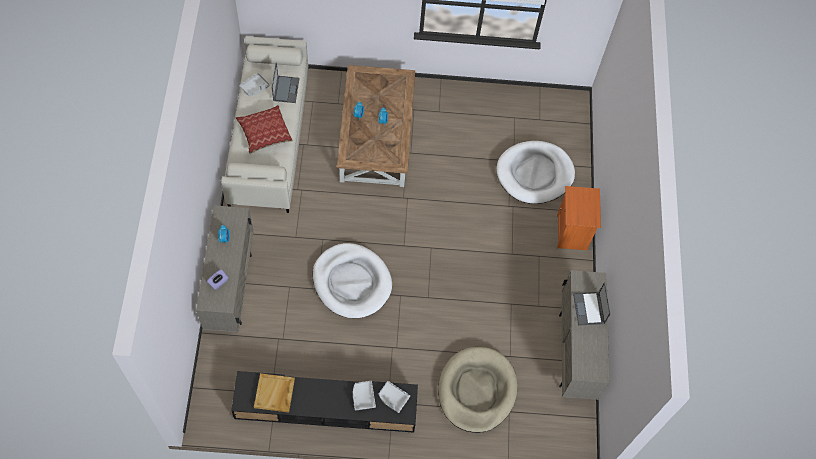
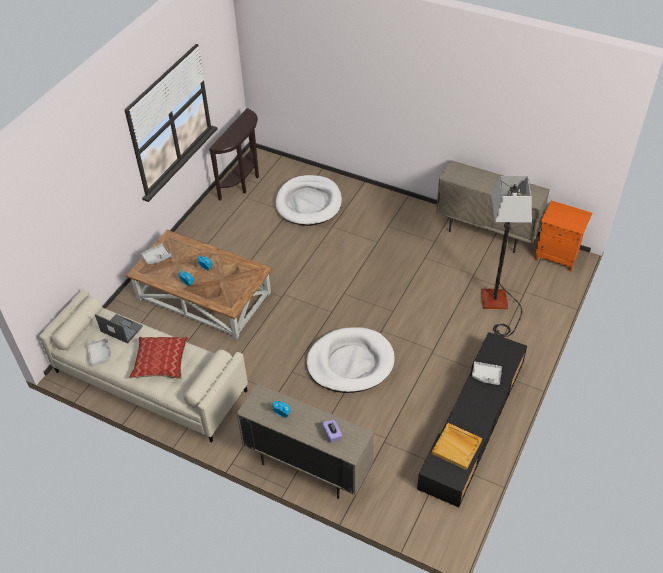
camera: 60 degrees left, 15 degrees down
grey tray [378,381,410,413] -> grey tray moved to [141,243,171,264]
beige dog bed [438,347,517,433] -> floor lamp [481,176,532,337]
orange nightstand [557,186,601,250] -> orange nightstand moved to [534,201,592,272]
laptop [573,282,610,326] -> none
none -> brown console table [209,108,259,201]

